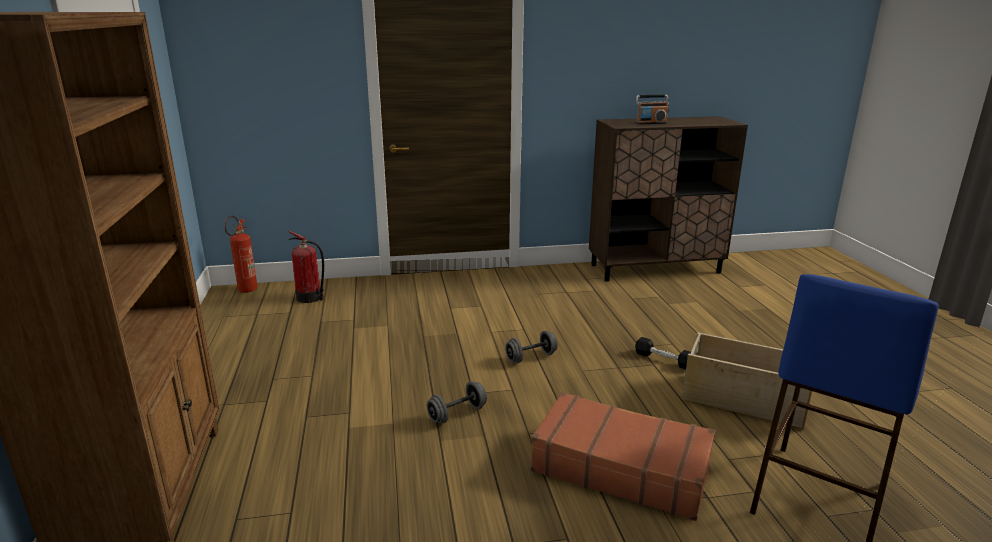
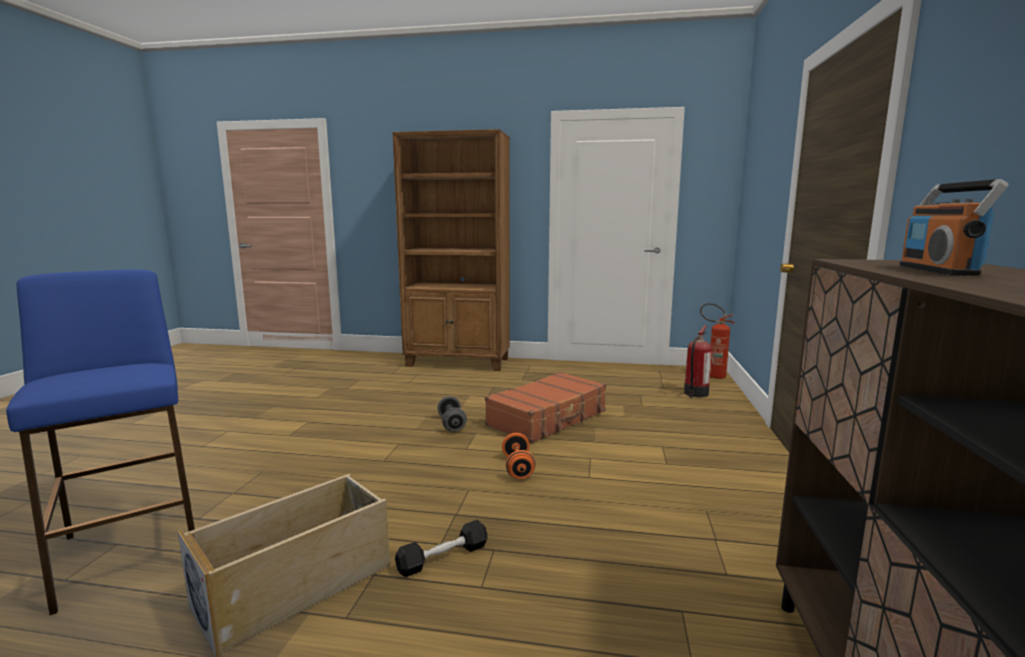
camera: 110 degrees right, 10 degrees down
grey dumbbell [505,331,558,363] -> orange dumbbell [502,433,536,479]
brown suitcase [531,392,715,521] -> brown suitcase moved to [485,372,606,444]

